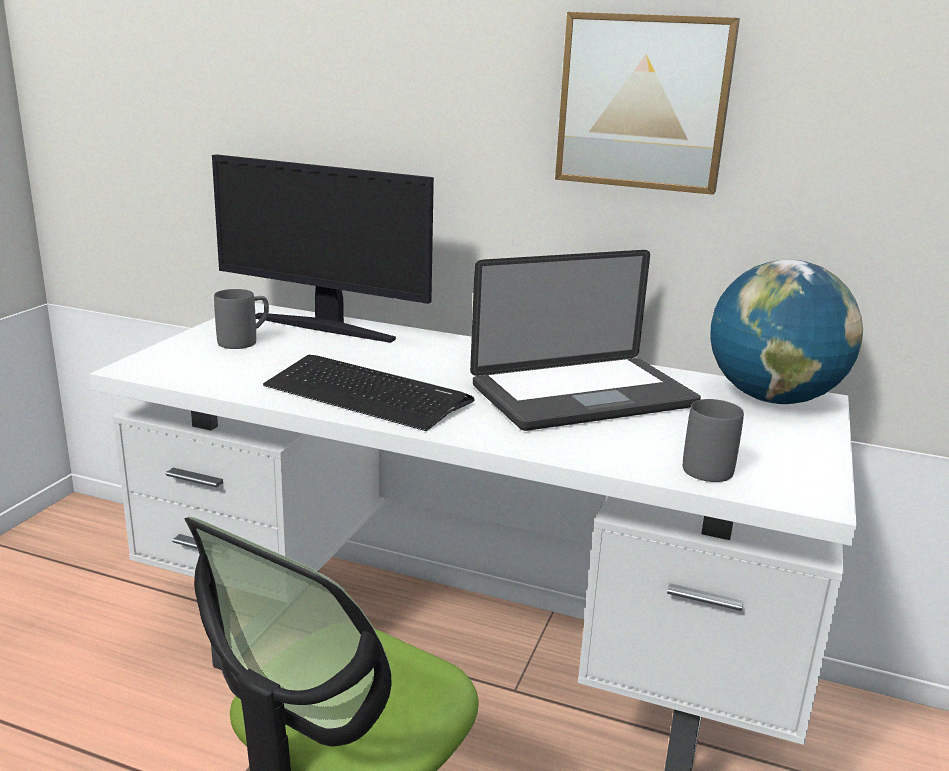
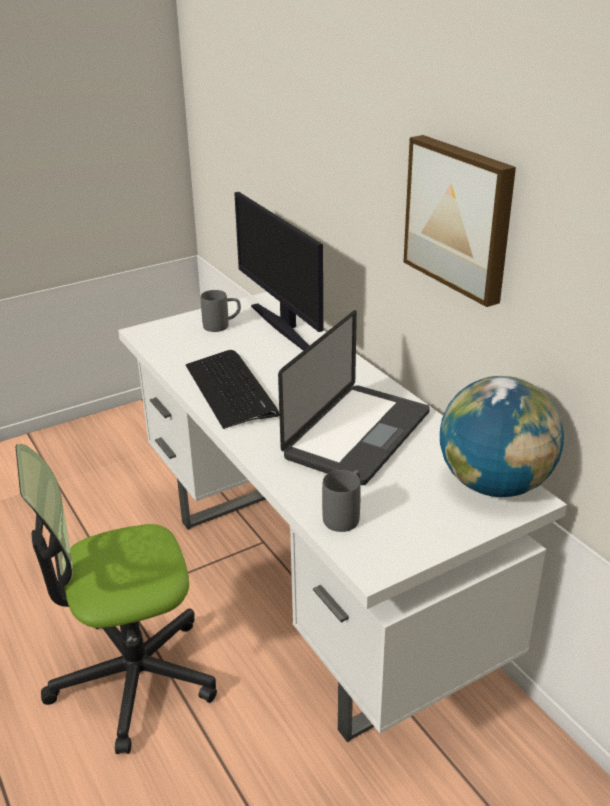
camera: 40 degrees right, 10 degrees up
laptop [470,250,701,431] -> laptop turned 75 degrees counterclockwise [278,310,430,485]

